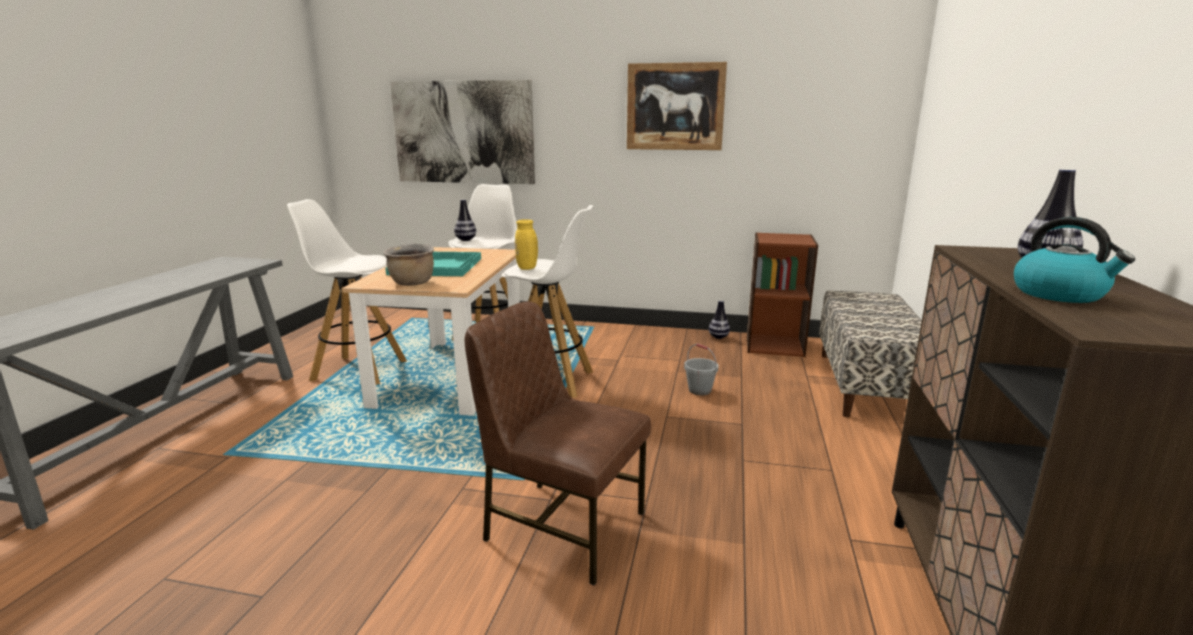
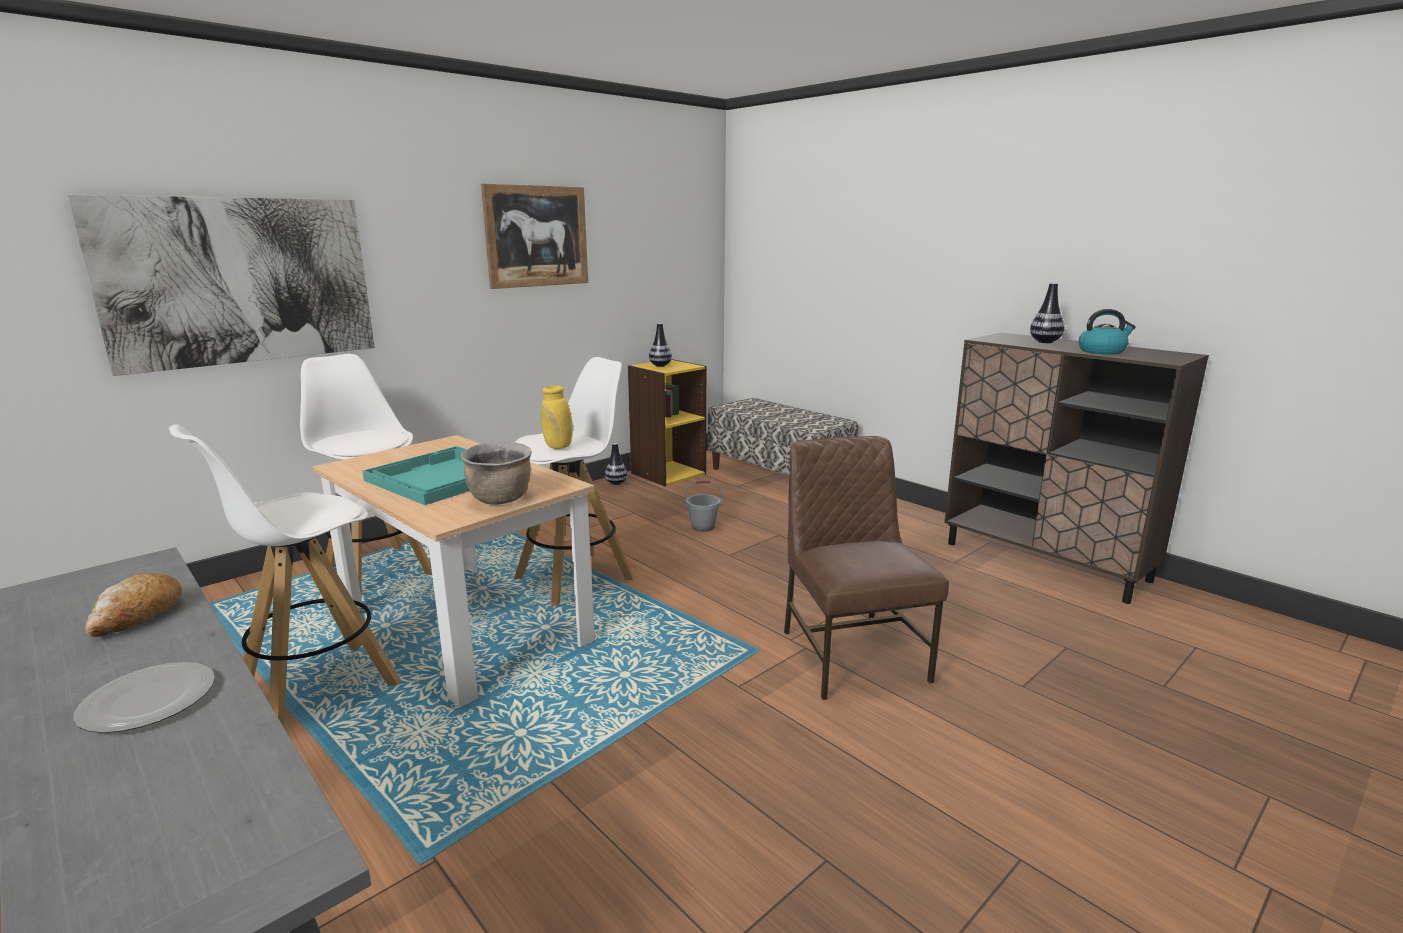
camera: 55 degrees left, 0 degrees up
vase [454,199,476,241] -> vase moved to [649,323,672,367]
brown chair [465,302,651,586] -> brown chair turned 105 degrees clockwise [784,436,949,700]
brown bookcase [747,232,818,357] -> yellow bookcase [628,359,706,486]
none -> plate [74,662,215,733]
none -> bread [85,573,182,637]

